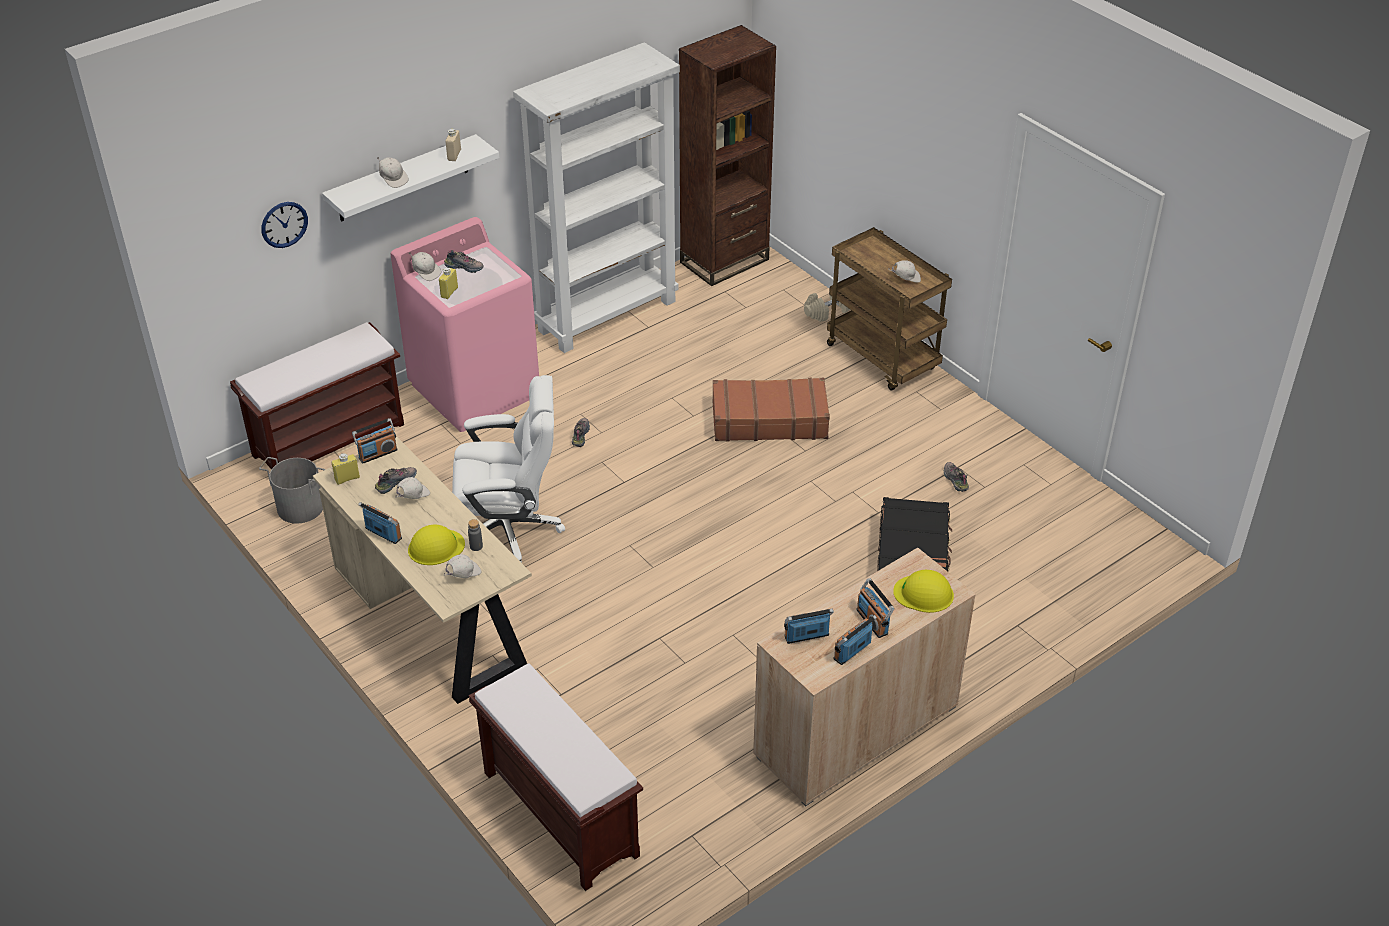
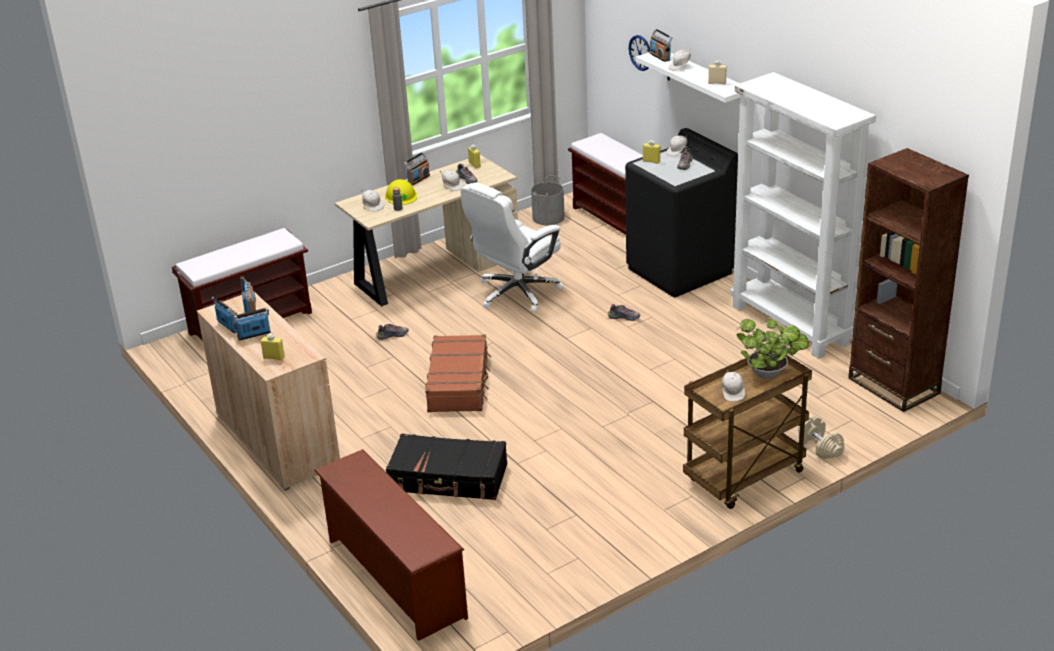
camera: 95 degrees right, 10 degrees down
radio [352,418,397,464] -> radio moved to [650,29,672,62]
pink washing machine [391,217,539,432] -> black washing machine [625,128,738,297]
white office chair [452,375,565,563] -> white office chair turned 45 degrees clockwise [461,182,564,312]
brown suitcase [713,378,830,442] -> brown suitcase moved to [425,334,491,412]
yellow hard hat [893,570,954,613] -> yellow bottle [261,334,285,361]
shoe [944,462,969,492] -> shoe moved to [376,324,409,340]
none -> brown shoe rack [314,449,468,641]
none -> potted plant [736,319,809,379]

